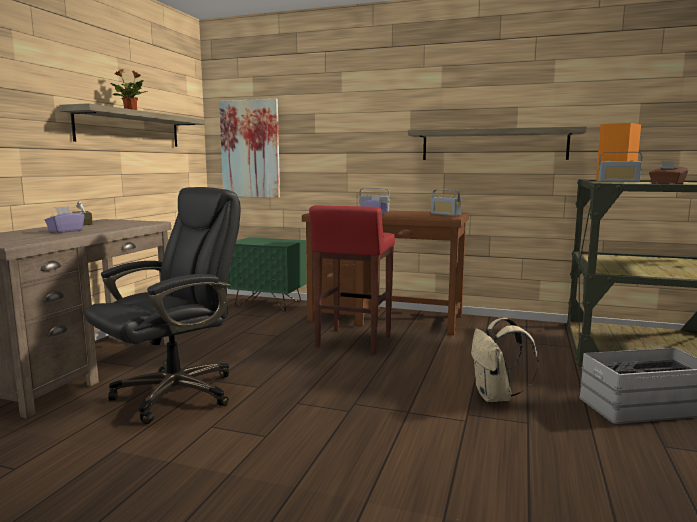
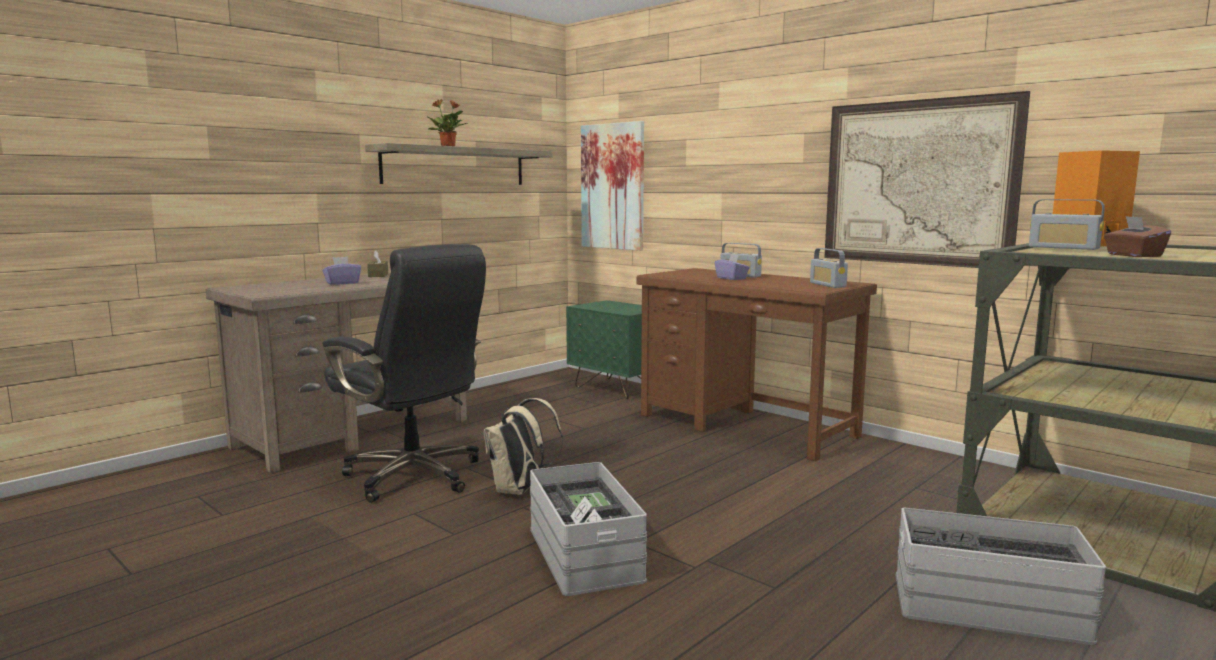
camera: 25 degrees right, 0 degrees up
black office chair [85,187,241,424] -> black office chair turned 60 degrees clockwise [322,244,486,503]
red stool [309,205,395,354] -> none
shelf [408,126,587,160] -> picture [824,91,1030,268]
beige backpack [471,318,538,402] -> beige backpack moved to [484,398,563,495]
none -> grey storage box [530,462,647,596]

